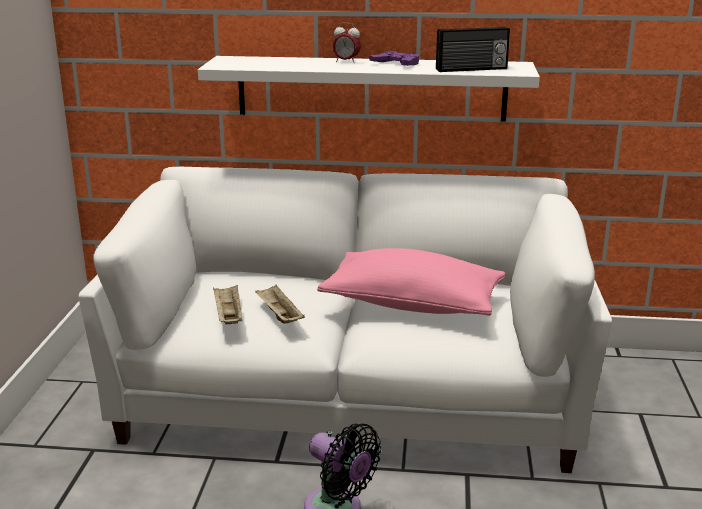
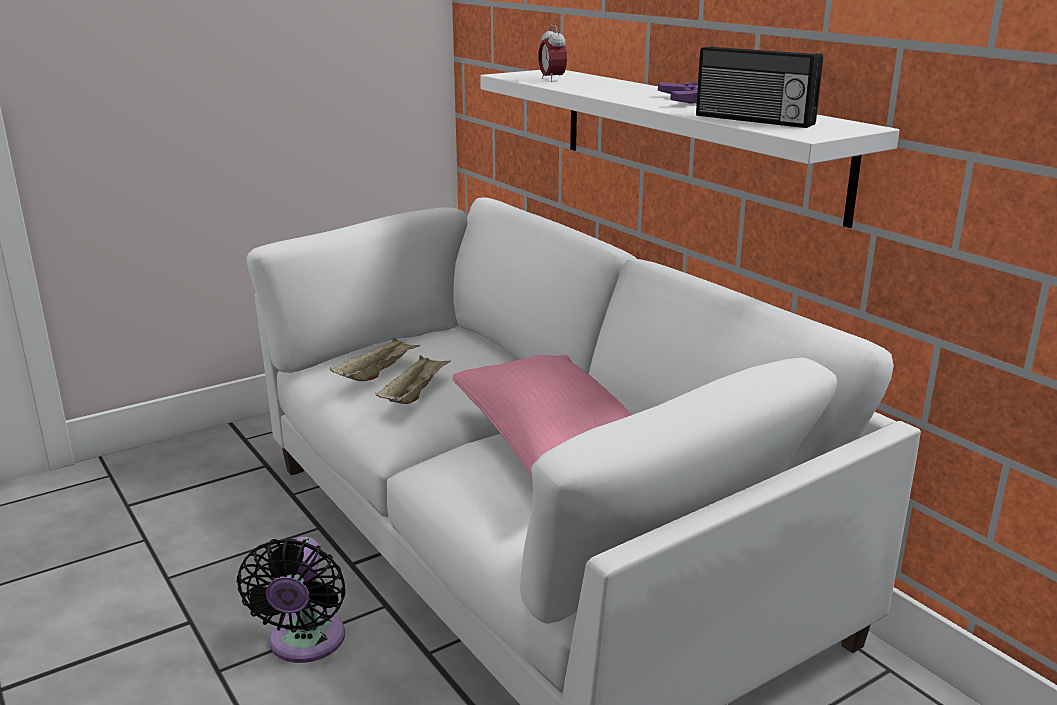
camera: 50 degrees right, 0 degrees up
alarm clock [333,23,361,63] -> alarm clock moved to [538,25,567,82]

